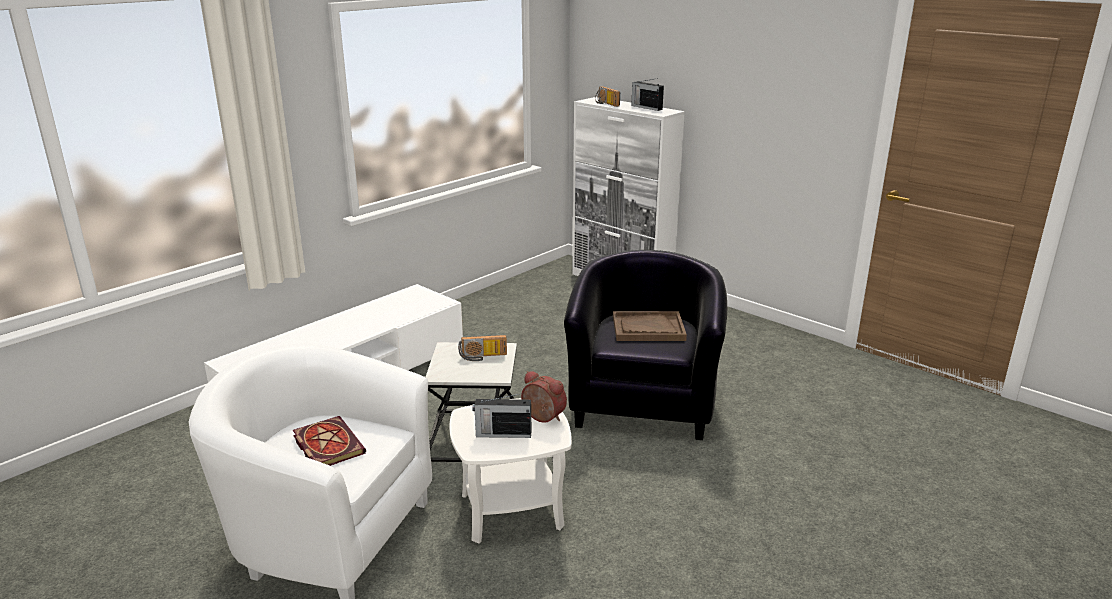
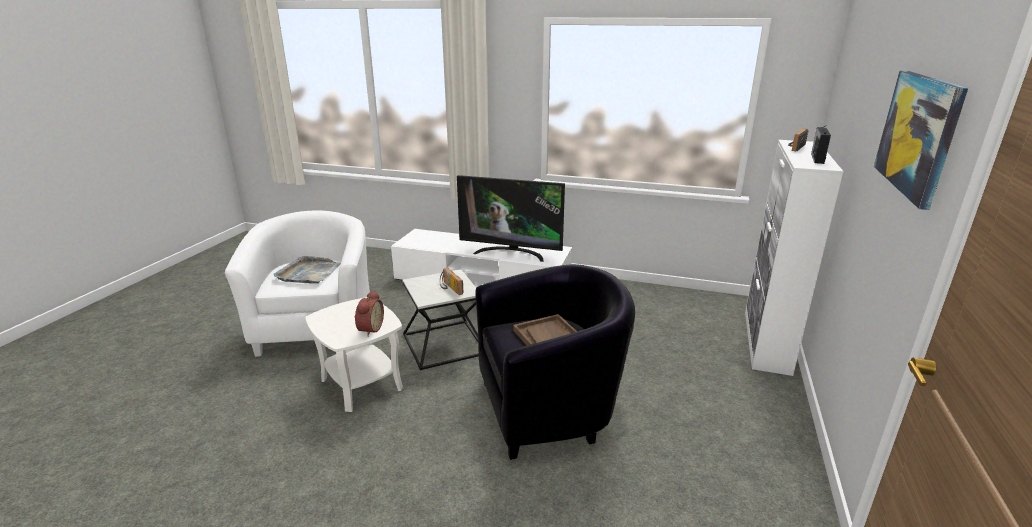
camera: 65 degrees right, 0 degrees up
book [293,416,366,466] -> grey tray [273,256,341,284]
radio [472,393,532,438] -> none
none -> television [457,175,565,262]
none -> picture [874,71,968,210]

